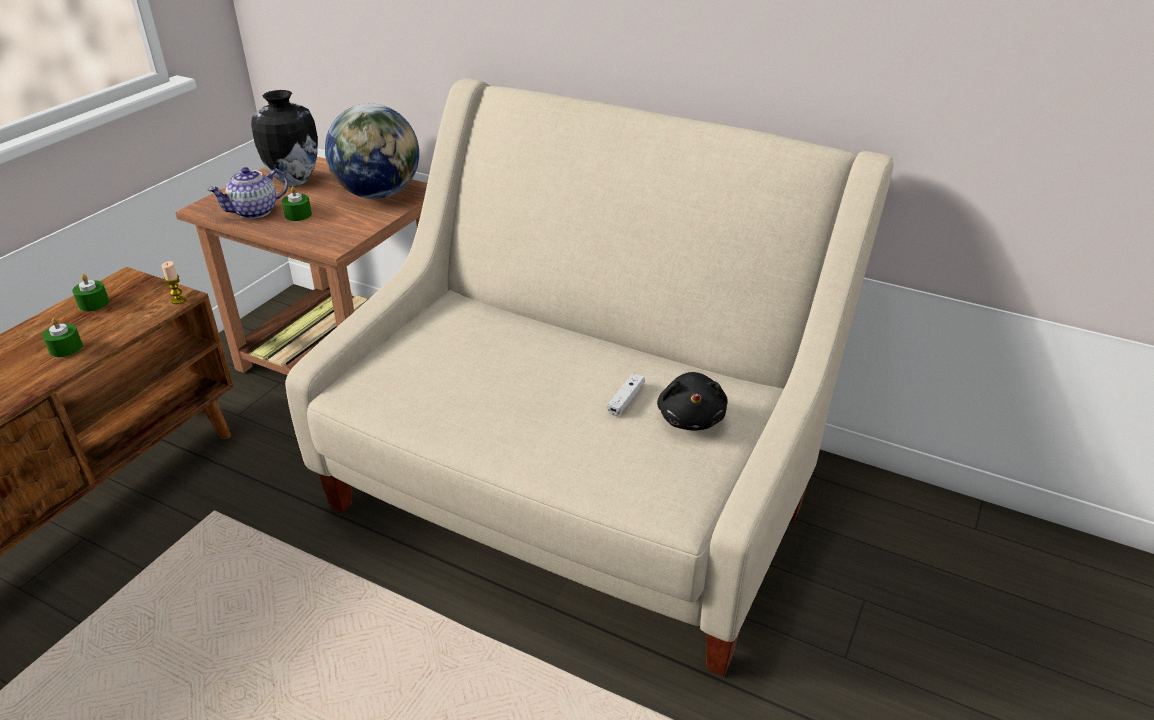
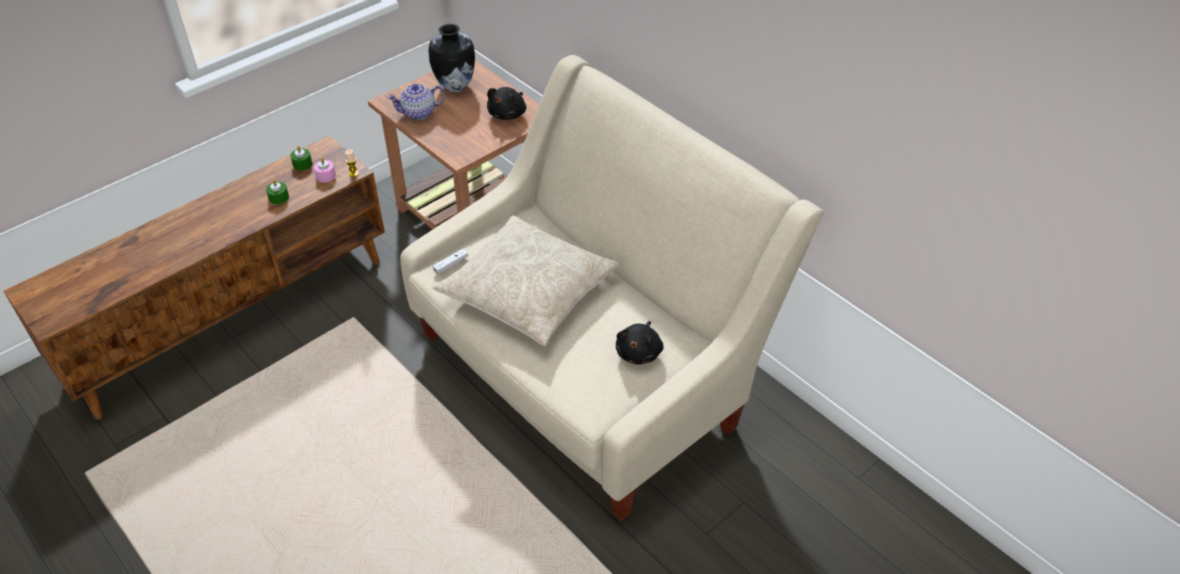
camera: 20 degrees right, 10 degrees up
green candle [282,186,312,221] -> none
globe [325,103,419,199] -> black plush toy [487,87,526,120]
white game controller [607,373,644,416] -> white game controller moved to [433,249,468,274]
none -> pink candle [314,158,336,182]
none -> beige pillow [433,215,621,346]

